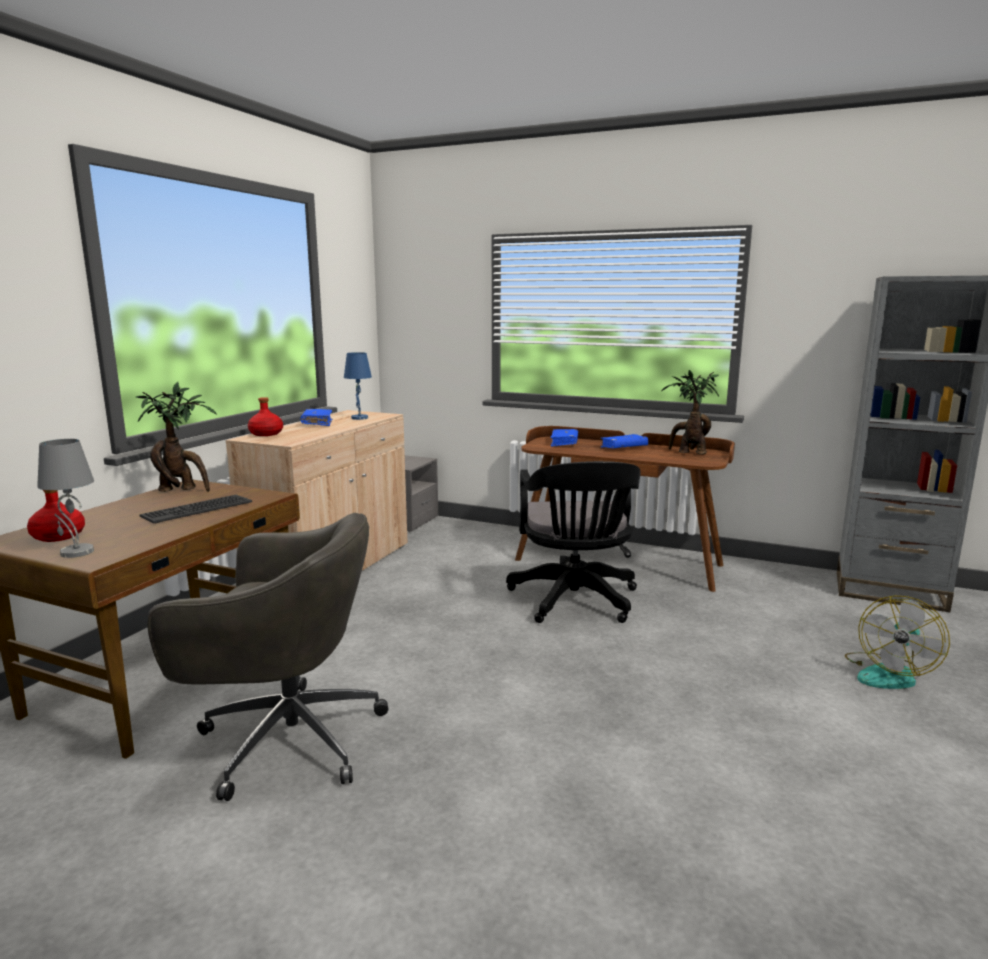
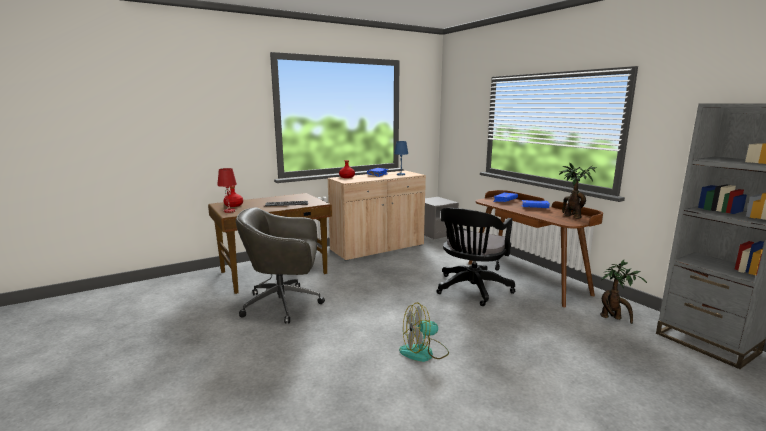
camera: 35 degrees right, 0 degrees up
grey table lamp [37,439,94,558] -> red table lamp [217,168,237,213]
potted plant [136,382,217,492] -> potted plant moved to [600,260,647,324]
grey office chair [147,513,388,801] -> grey office chair turned 135 degrees clockwise [236,207,325,323]
fan [845,596,950,689] -> fan moved to [399,302,449,362]

